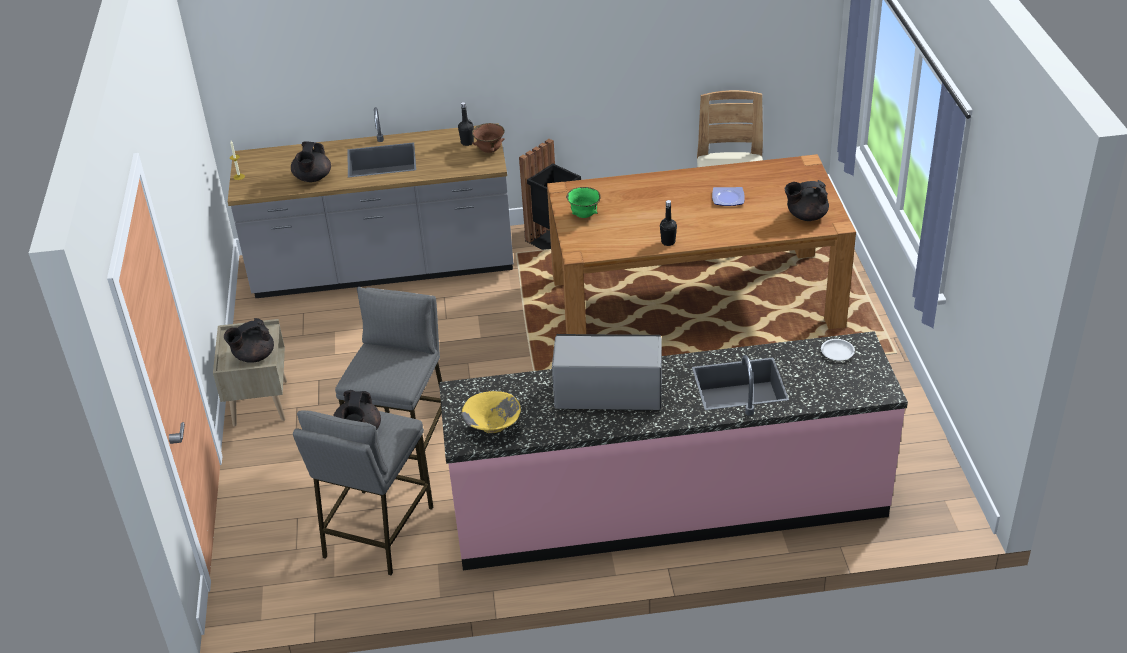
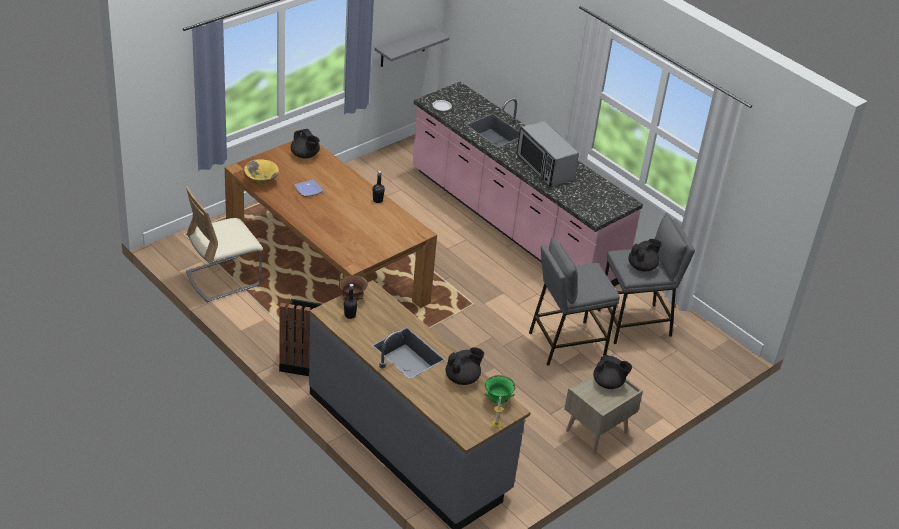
camera: 130 degrees left, 0 degrees up
yellow bowl [462,391,521,434] -> yellow bowl moved to [244,159,279,185]
green bowl [566,187,601,218] -> green bowl moved to [484,375,515,404]
none -> grey shelf [374,27,450,67]

